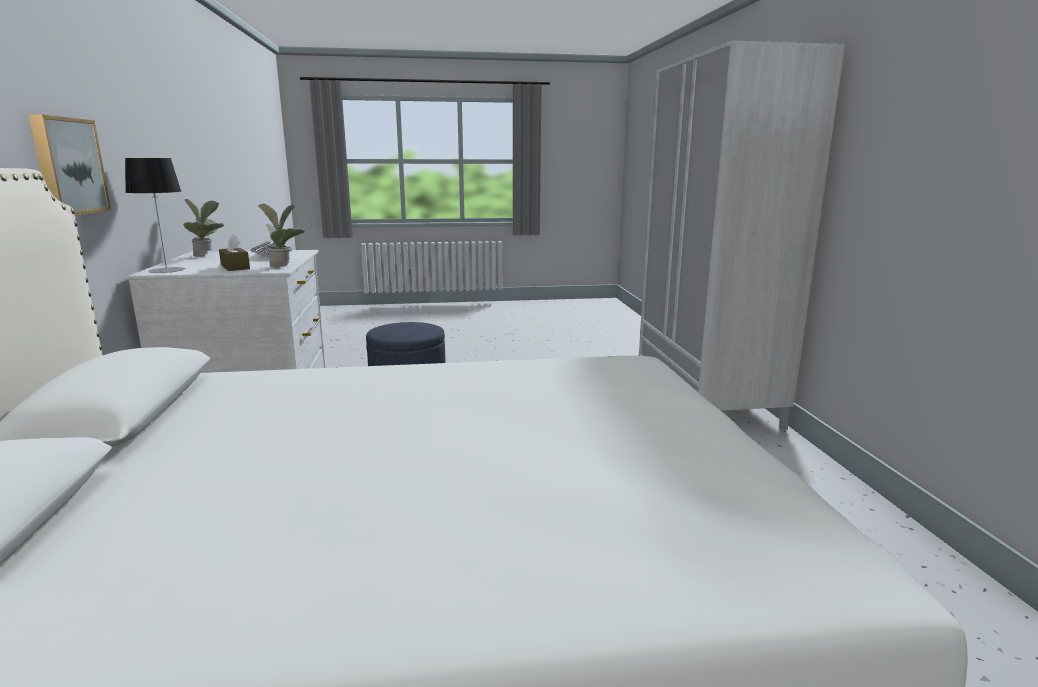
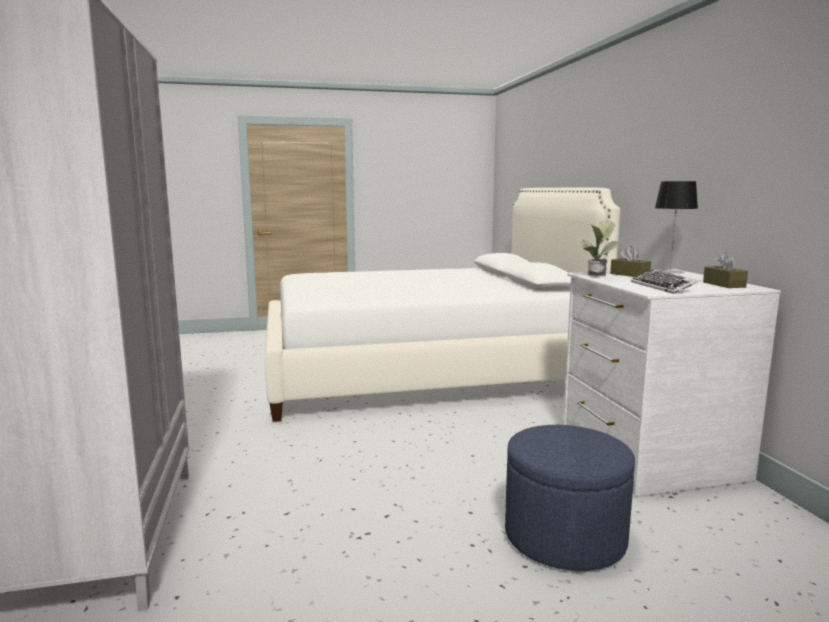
camera: 175 degrees right, 5 degrees down
picture [28,114,111,216] -> none
potted plant [183,199,224,257] -> brown tissue box [703,253,748,288]

